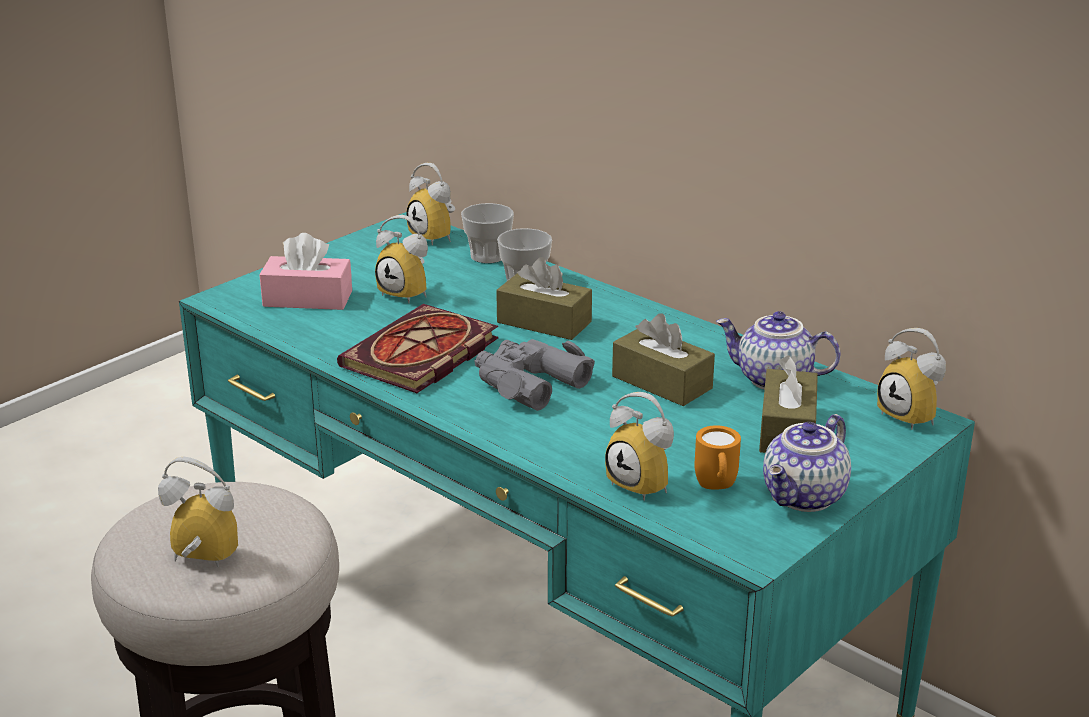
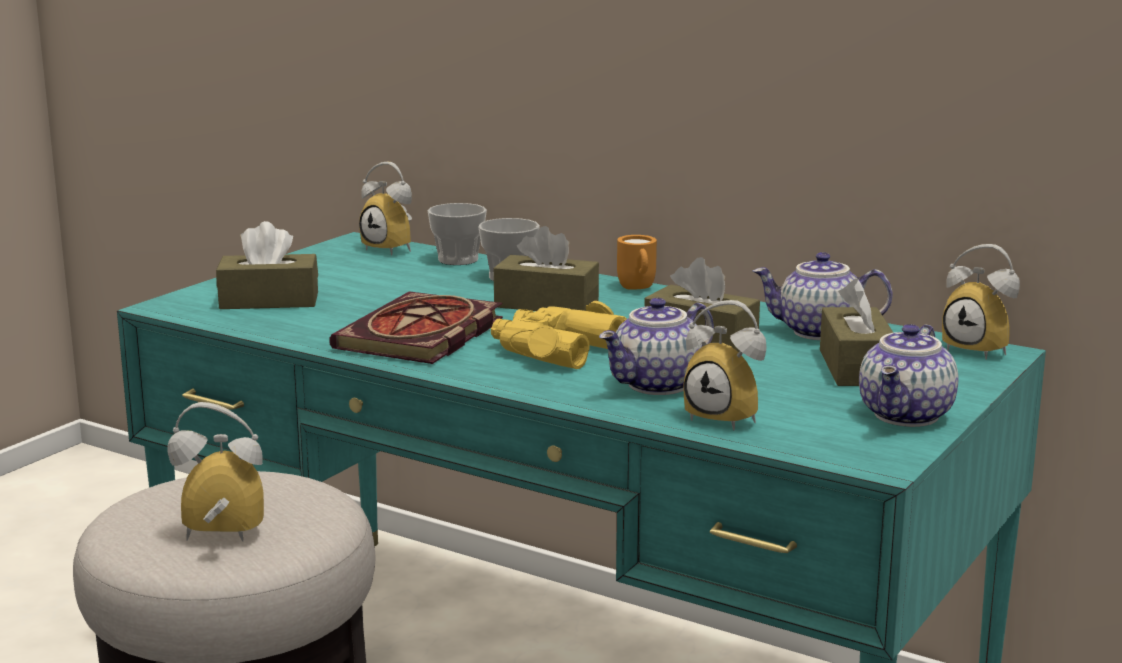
camera: 10 degrees left, 10 degrees down
pink tissue box [259,233,352,310] -> brown tissue box [216,221,318,309]
alarm clock [375,215,428,303] -> none
grey binoculars [474,339,595,411] -> yellow binoculars [491,301,627,369]
orange mug [695,425,741,490] -> orange mug moved to [617,235,657,290]
none -> teapot [599,298,714,395]

